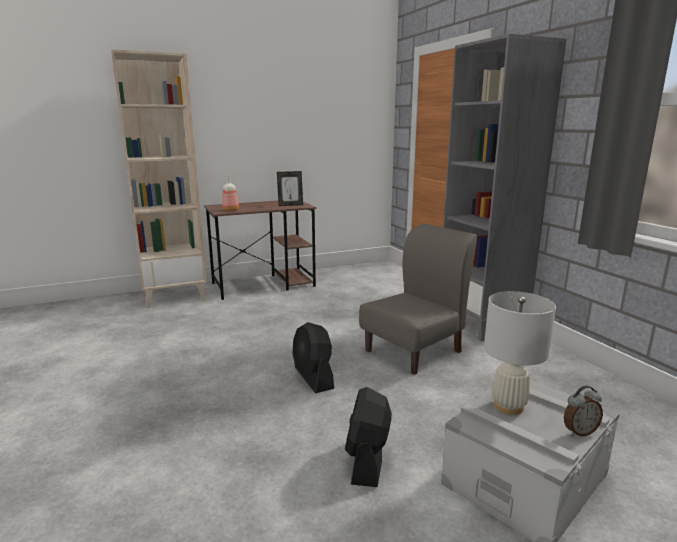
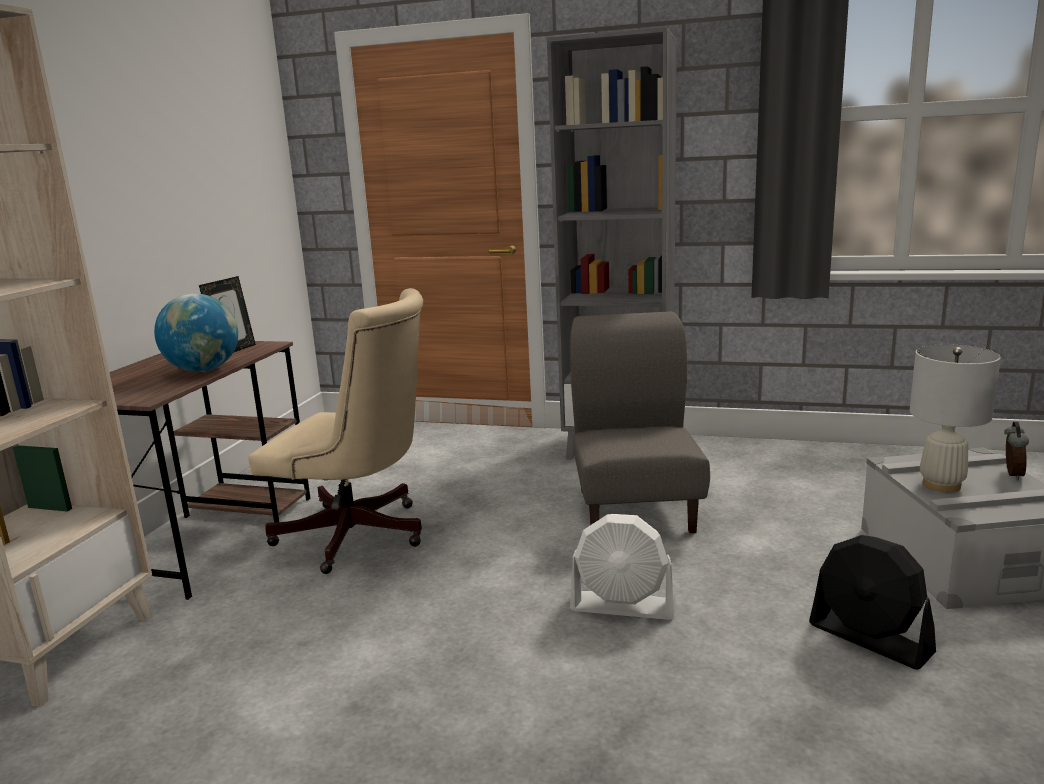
camera: 50 degrees left, 0 degrees up
bottle [222,175,239,211] -> none
black fan [293,322,334,393] -> white fan [570,514,676,620]
none -> globe [154,293,238,372]
none -> beige office chair [248,288,423,574]

